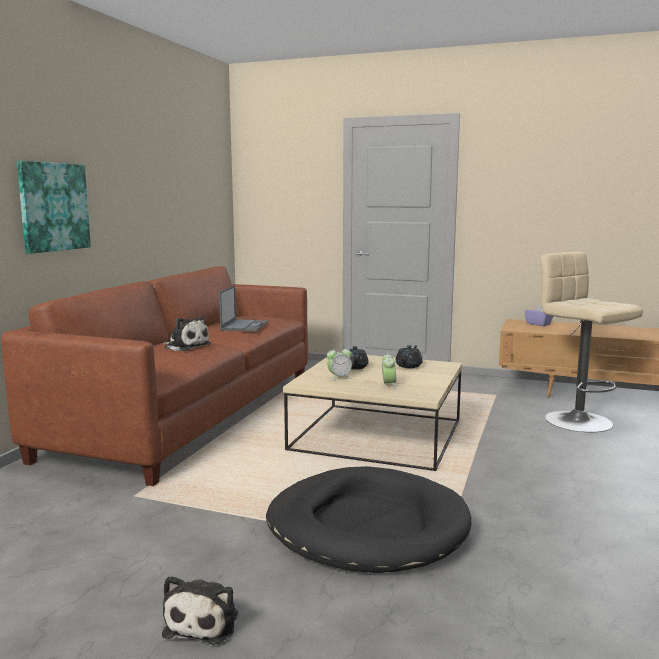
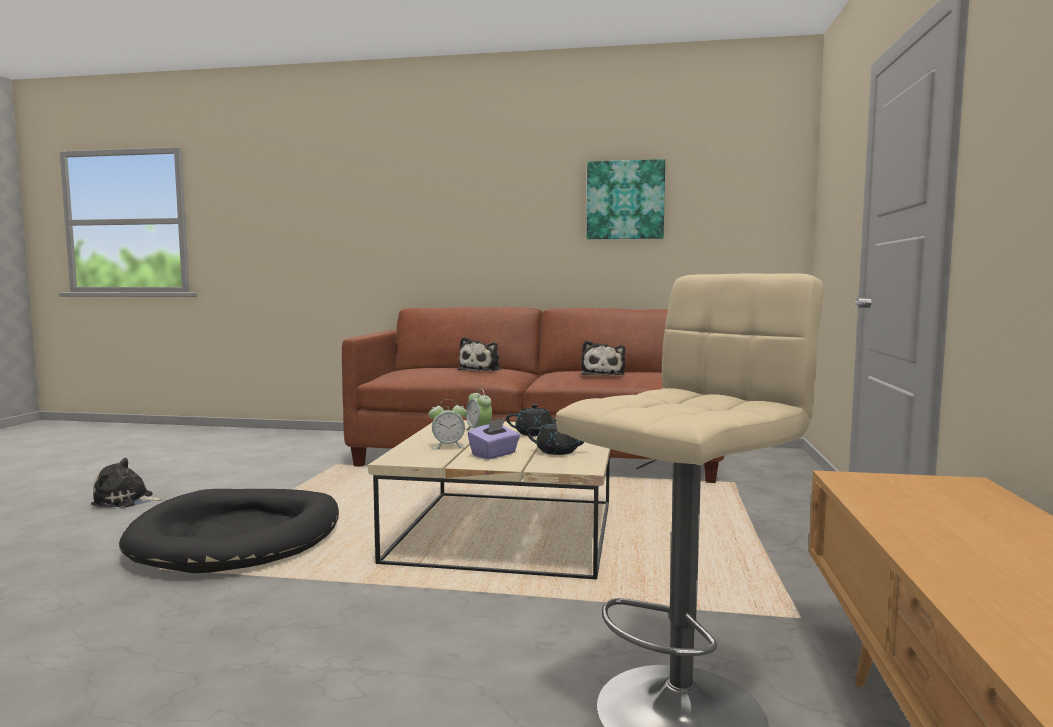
camera: 80 degrees right, 5 degrees down
picture [17,161,91,254] -> picture moved to [587,159,665,239]
laptop [219,285,269,332] -> plush toy [581,341,625,375]
purple tissue box [525,305,553,326] -> purple tissue box moved to [468,418,520,459]

